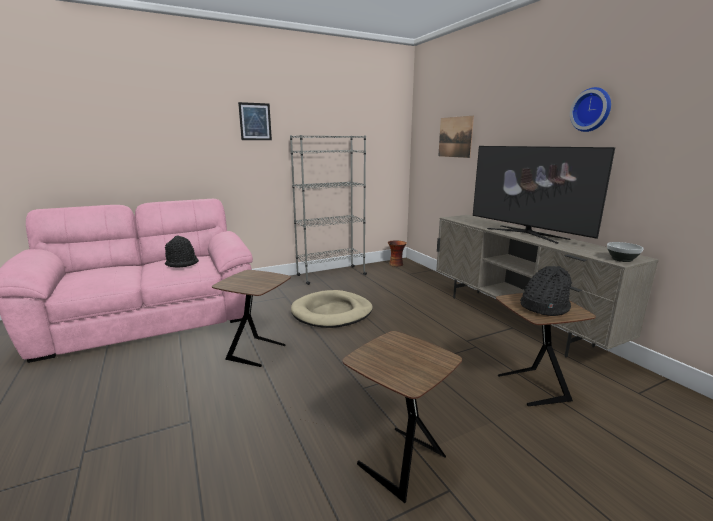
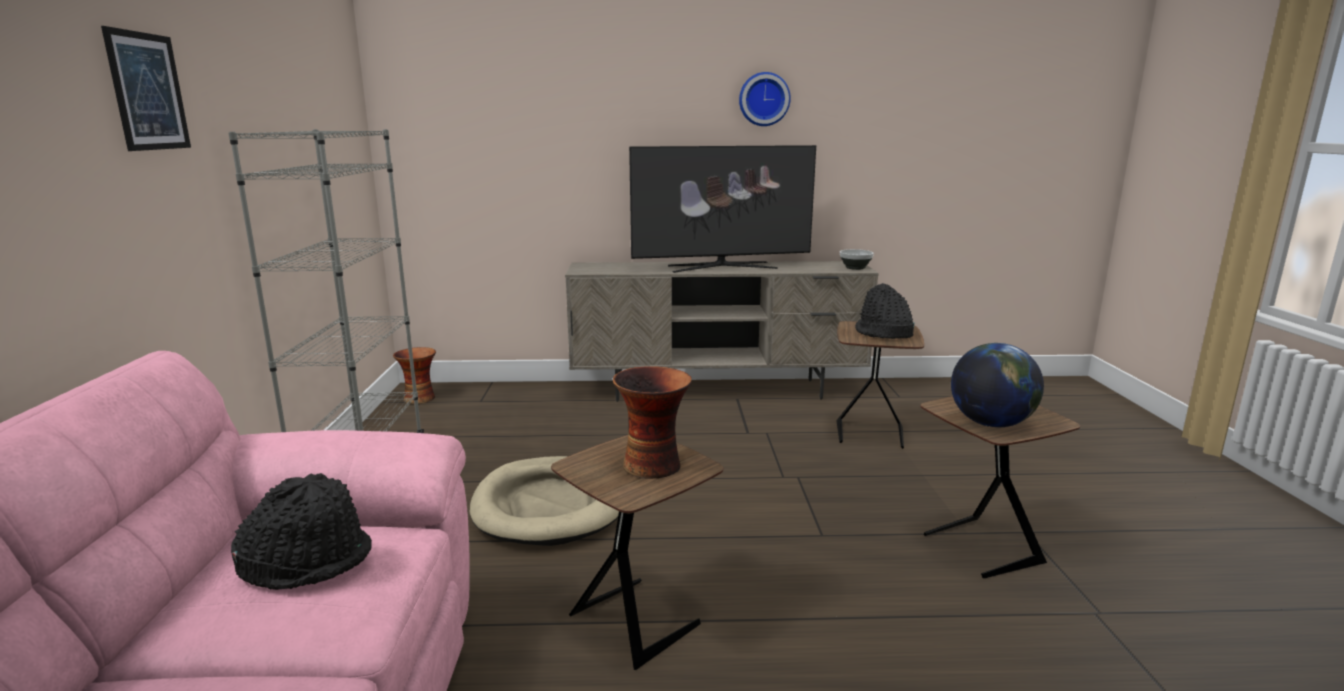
camera: 65 degrees left, 0 degrees up
picture [438,116,474,158] -> none
none -> vase [613,366,692,479]
none -> globe [951,343,1044,428]

